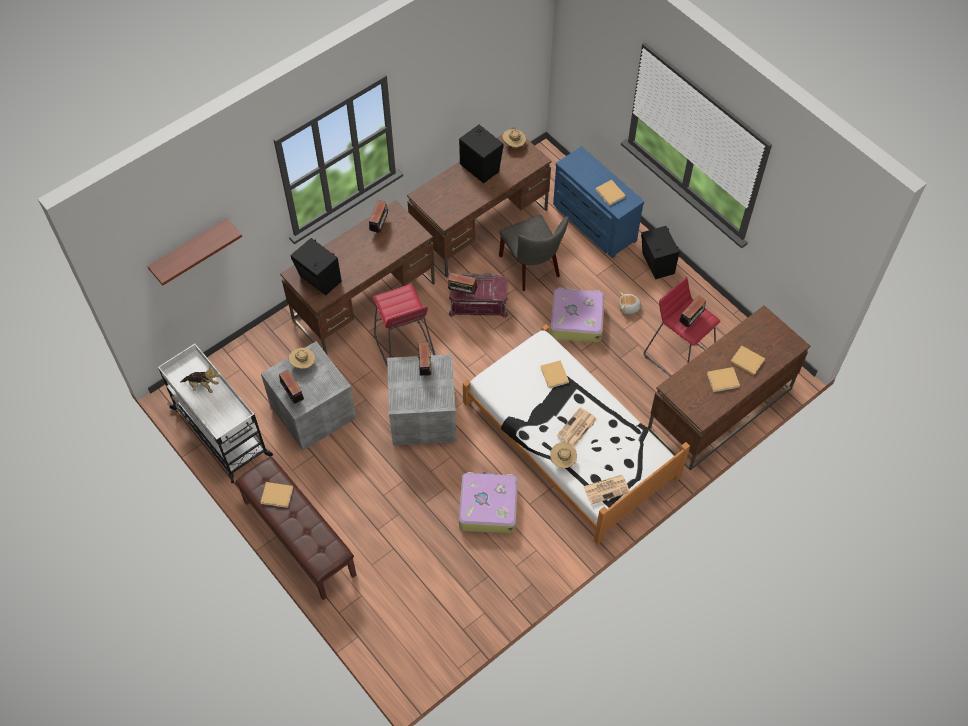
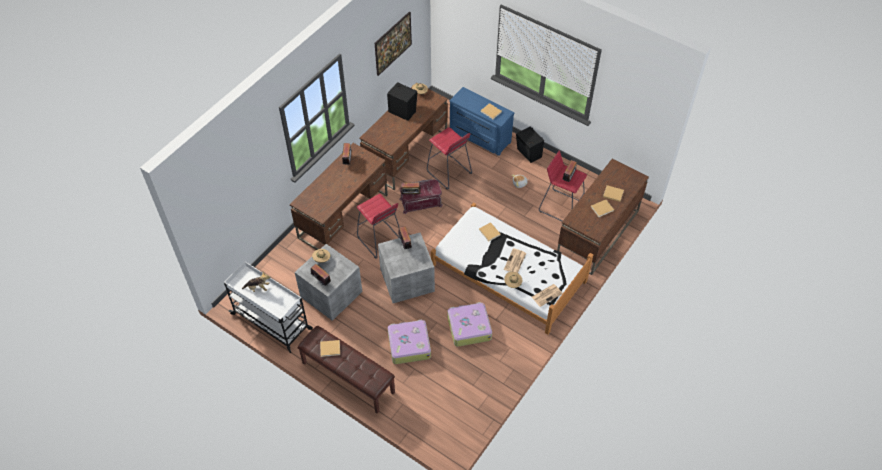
camera: 15 degrees left, 5 degrees down
shelf [147,218,242,285] -> none
black speaker [291,238,342,295] -> none
grey chair [499,215,569,291] -> red stool [427,127,472,189]
suitcase [550,288,605,343] -> suitcase moved to [388,319,431,364]
none -> picture [375,12,412,76]

